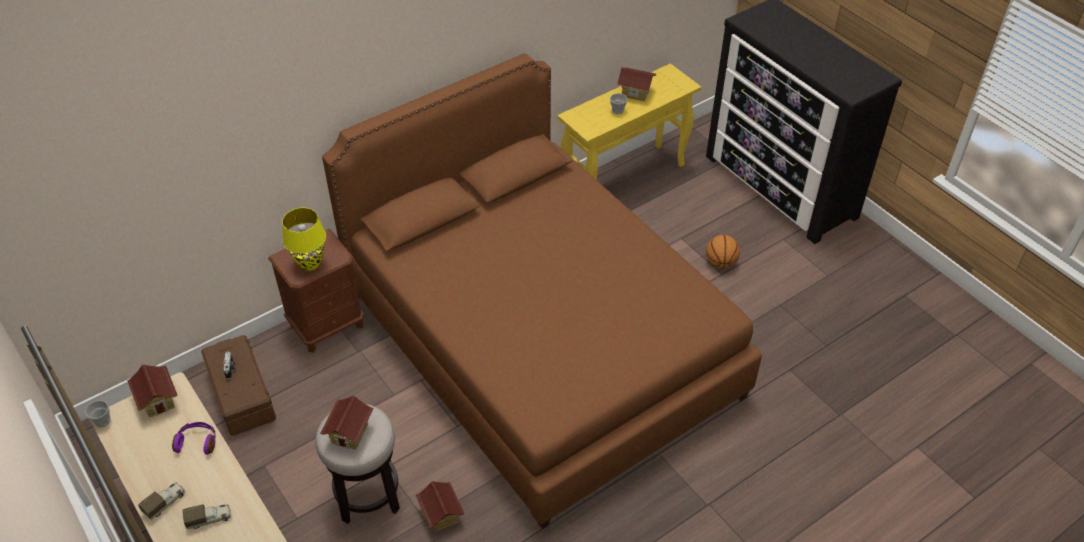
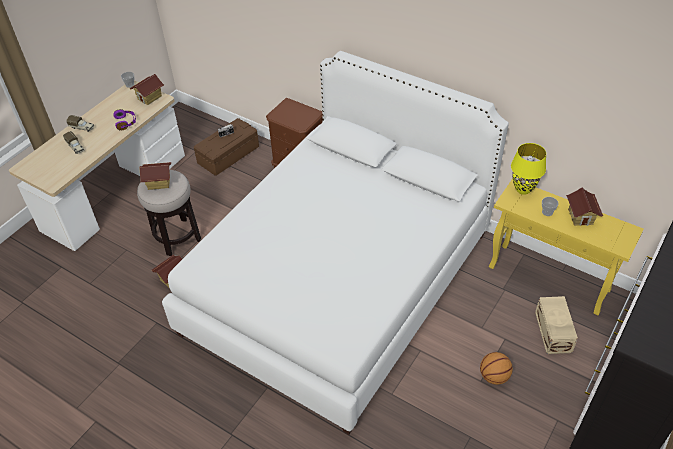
camera: 70 degrees right, 0 degrees up
yellow table lamp [282,208,326,271] -> yellow table lamp moved to [511,143,546,195]
brown bed [322,53,762,529] -> white bed [162,51,509,435]
none -> beige storage box [535,296,578,354]

